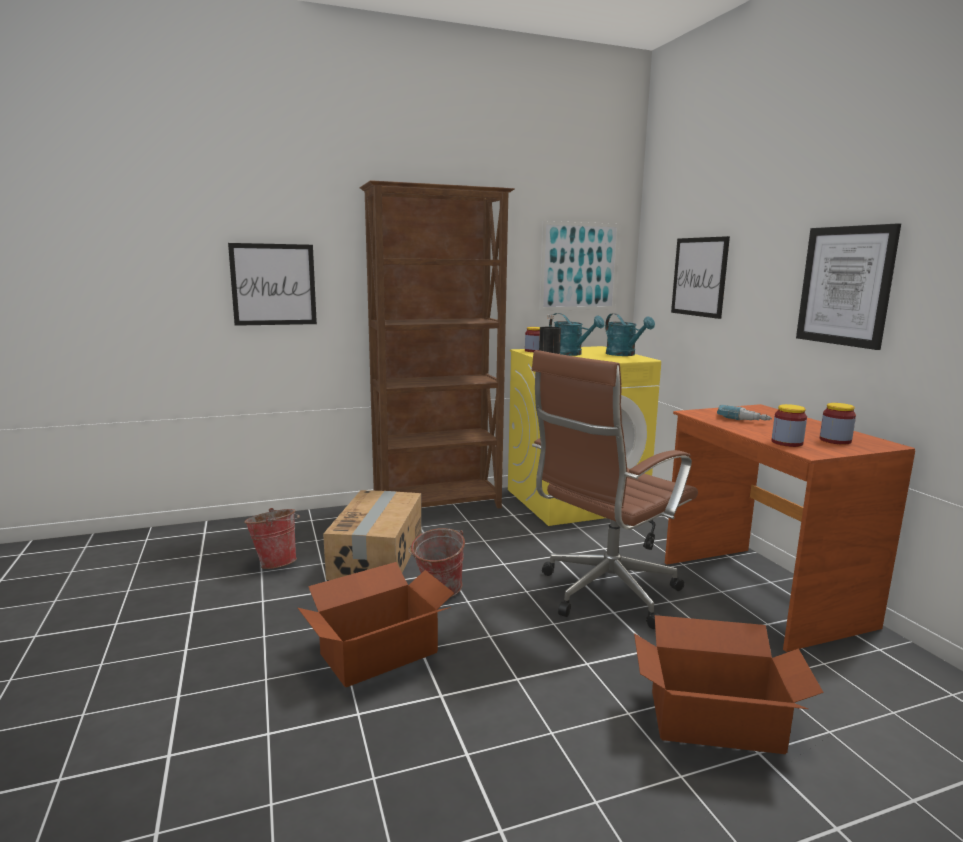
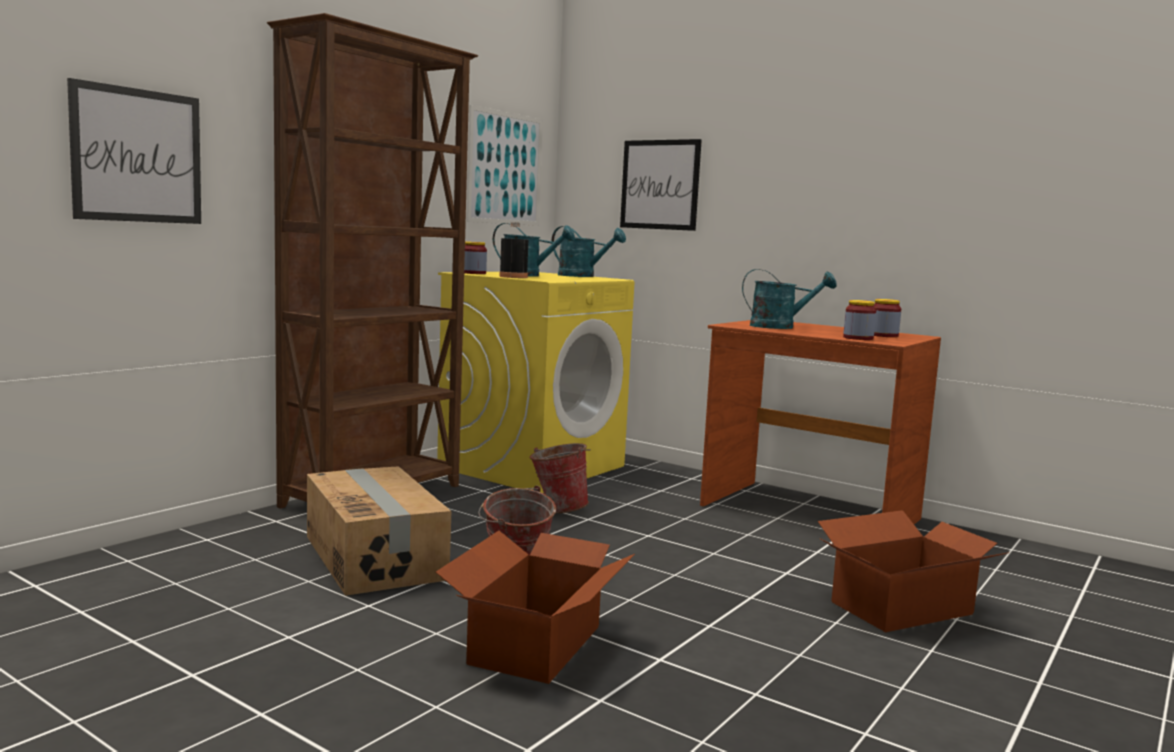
camera: 35 degrees left, 5 degrees down
bucket [244,508,300,569] -> bucket moved to [529,443,591,513]
brown office chair [532,350,698,629] -> none
power drill [717,405,772,421] -> turquoise watering can [742,269,836,329]
picture [796,223,901,350] -> none

